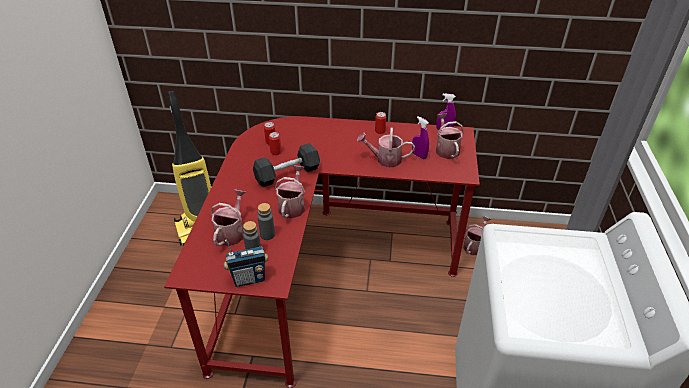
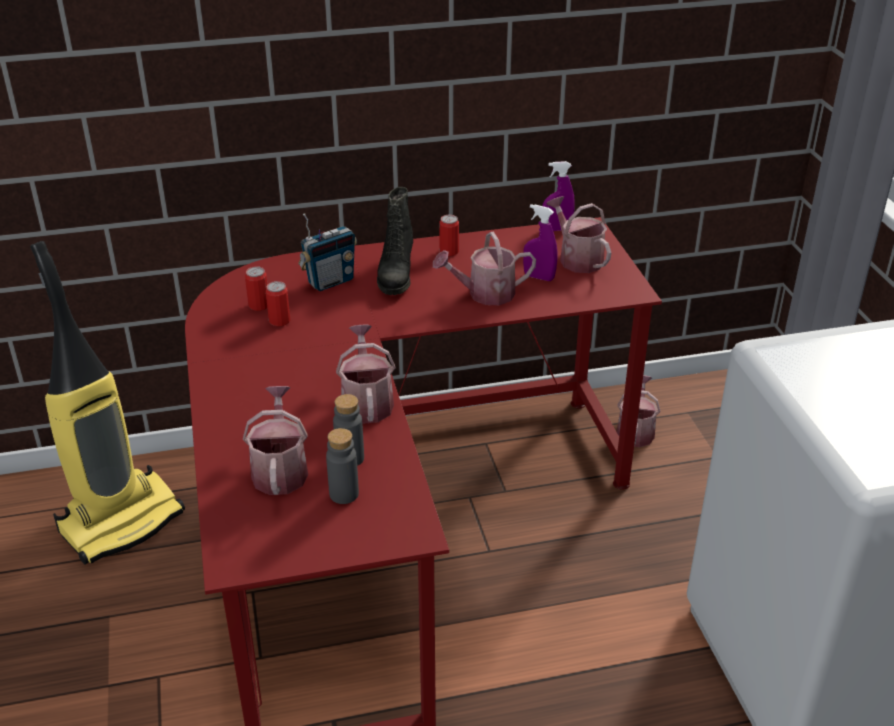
camera: 20 degrees left, 5 degrees down
radio [224,240,268,287] -> radio moved to [298,213,357,291]
black dumbbell [253,143,320,187] -> none
none -> black boot [377,187,413,295]

